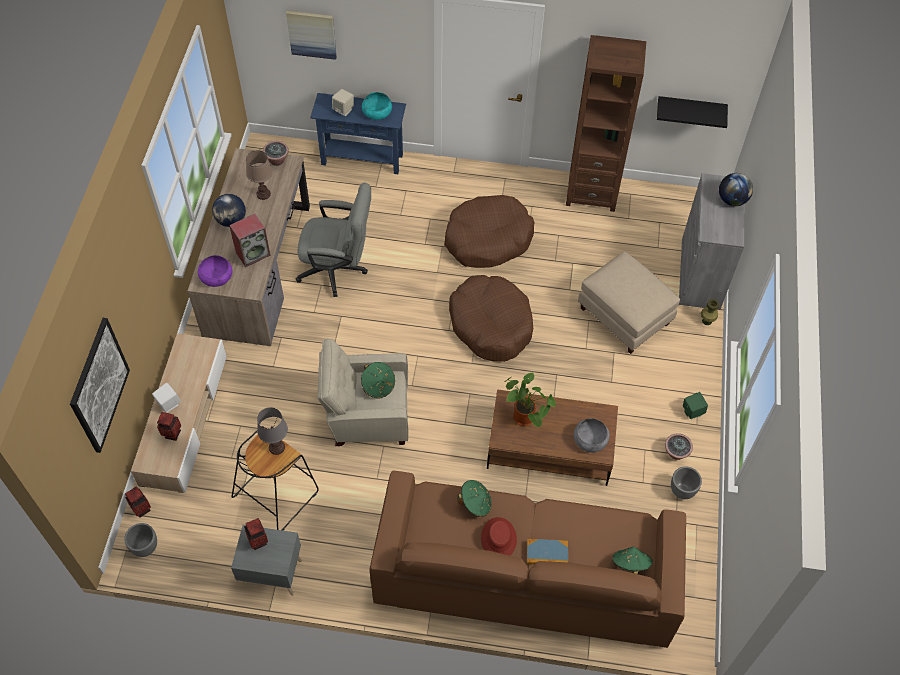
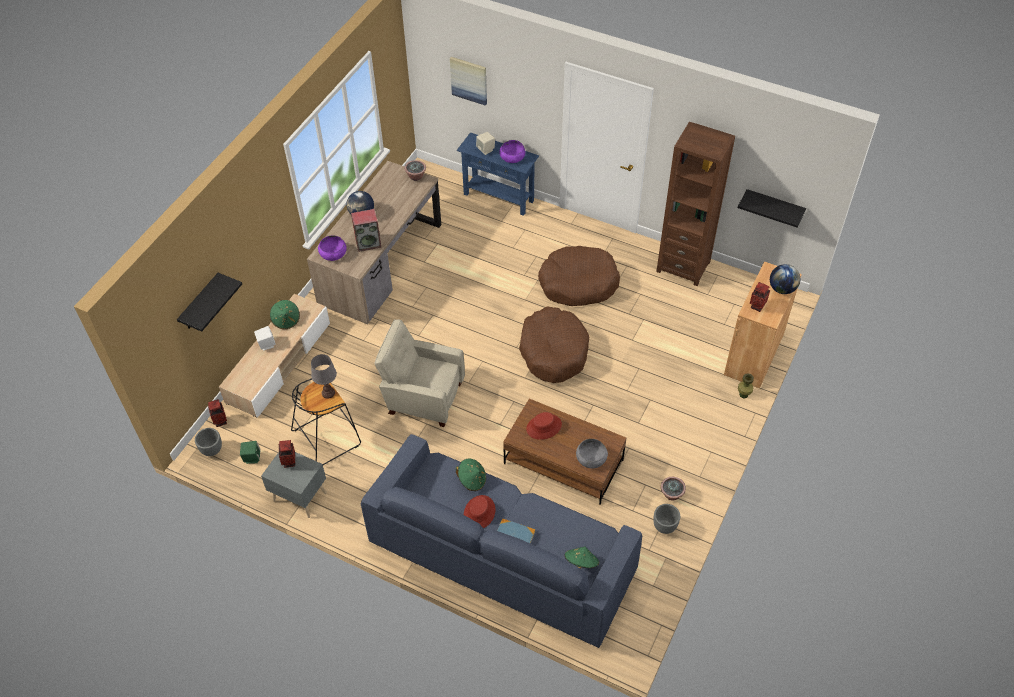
camera: 20 degrees right, 5 degrees down
picture [70,318,130,453] -> black shelf [177,273,242,332]
vase [157,412,181,441] -> vase moved to [750,282,770,312]
brown table lamp [246,150,273,200] -> none
grey office chair [296,183,371,297] -> none
green hat [361,362,395,399] -> green hat moved to [270,300,300,329]
turquoise bowl [362,92,392,120] -> purple bowl [499,140,526,163]
brown sofa [370,471,686,648] -> blue sofa [361,434,642,648]
potted plant [504,373,556,428] -> red hat [526,412,562,440]
beige ottoman [578,251,680,354] -> none
grey cabinet [679,173,745,310] -> brown cabinet [724,261,802,388]
green speaker [683,392,708,419] -> green speaker moved to [240,441,261,464]

